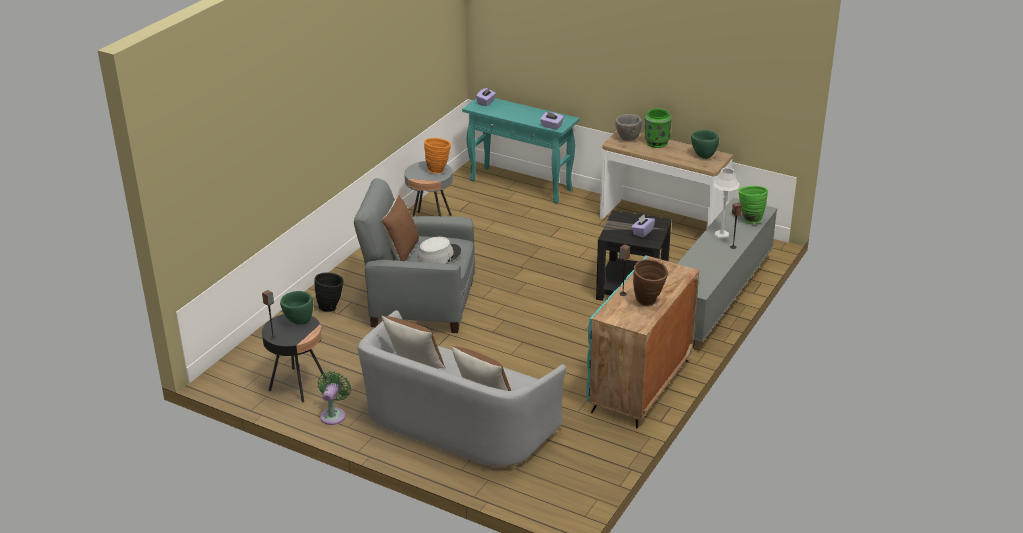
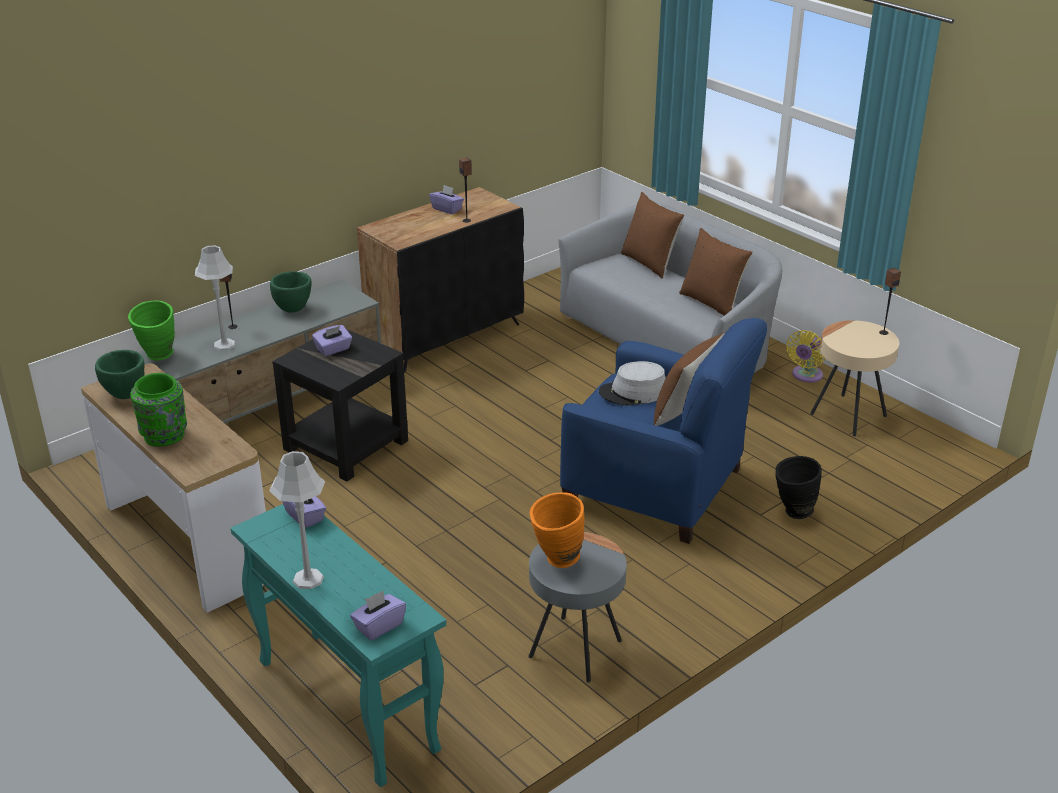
camera: 160 degrees left, 0 degrees up
black side table [262,314,327,402] -> beige side table [810,320,899,436]
green bowl [280,291,313,325] -> green bowl moved to [270,271,311,313]
green fan [318,371,351,425] -> yellow fan [786,330,825,382]
grey armchair [354,178,475,333] -> blue armchair [560,318,767,544]
turquoise cabinet [586,255,699,429] -> black cabinet [357,187,524,372]
grey bowl [616,114,642,141] -> none
brown vase [633,259,668,306] -> purple tissue box [429,185,464,214]
none -> grey table lamp [269,451,325,589]

